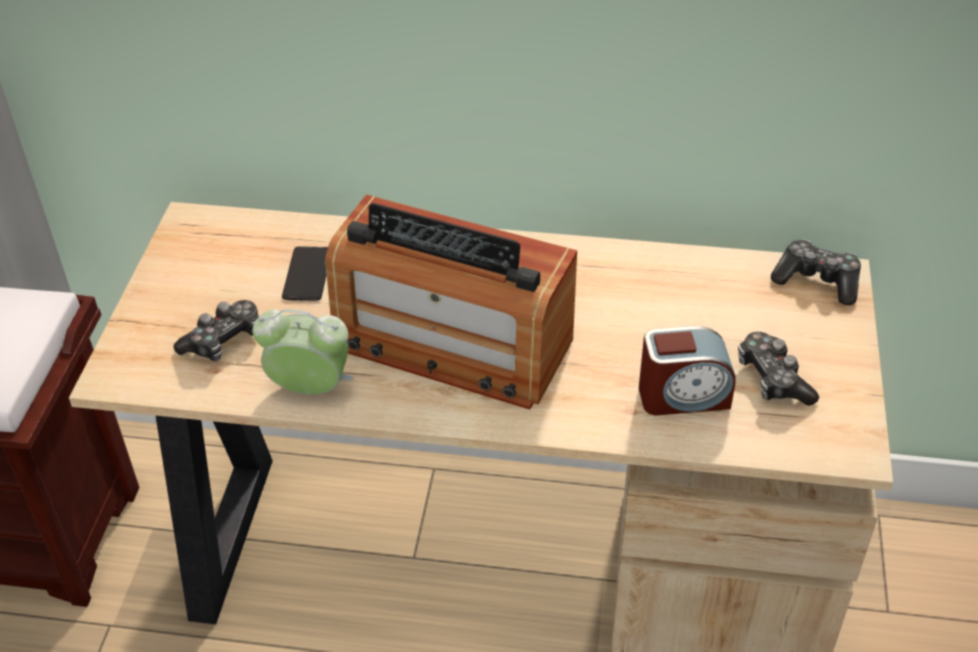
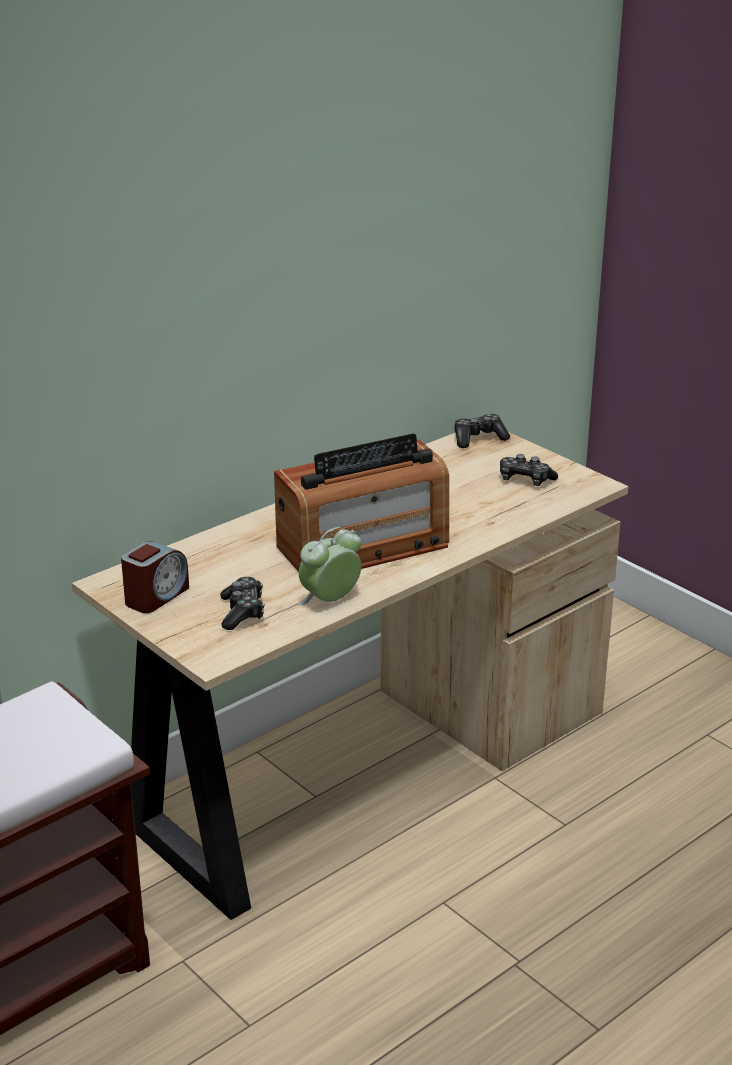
camera: 50 degrees left, 15 degrees down
phone [282,246,328,301] -> none
alarm clock [639,326,736,415] -> alarm clock moved to [121,541,189,613]

